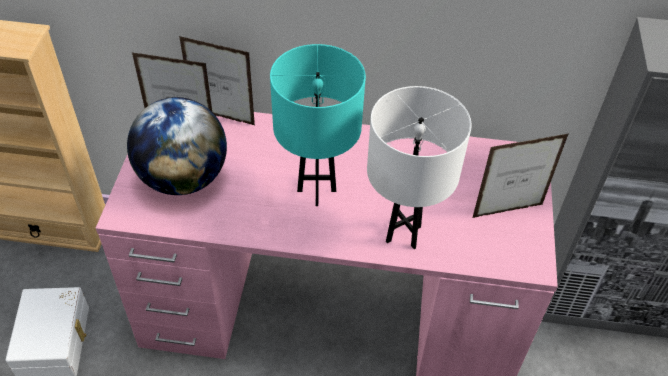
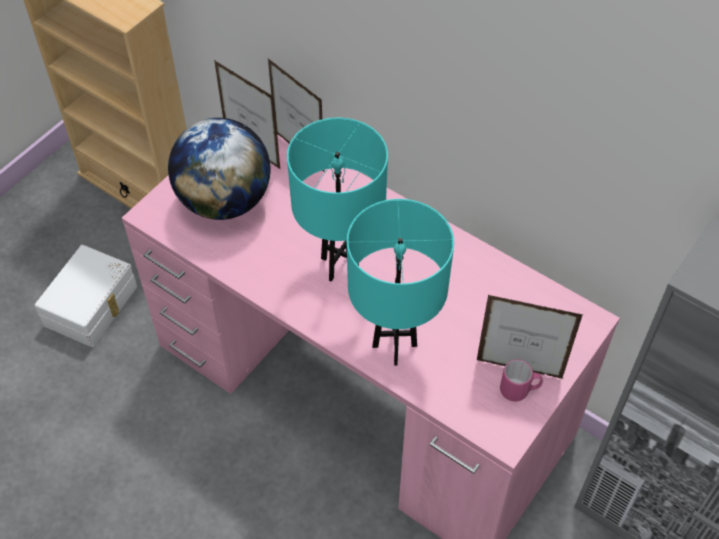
camera: 30 degrees right, 5 degrees up
white table lamp [367,86,472,249] -> turquoise table lamp [347,199,454,366]
none -> pink mug [500,359,543,402]

